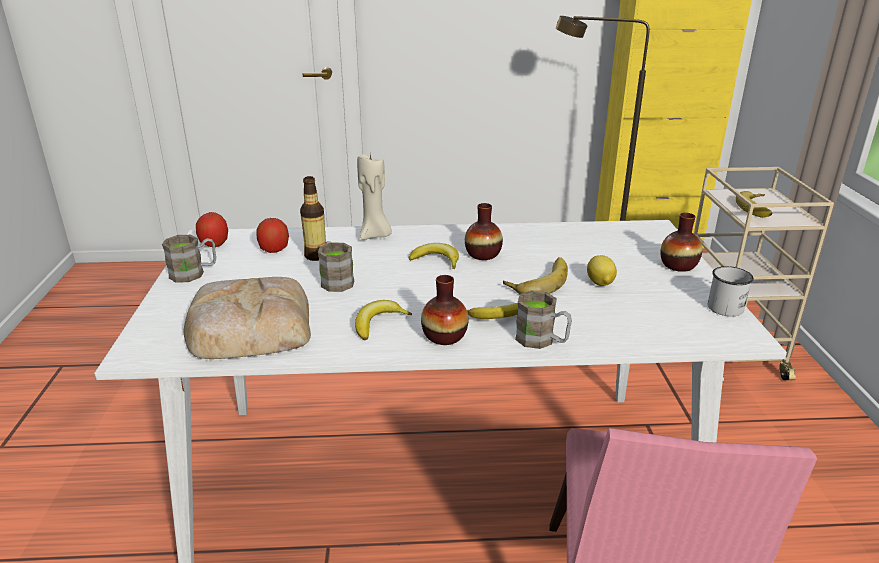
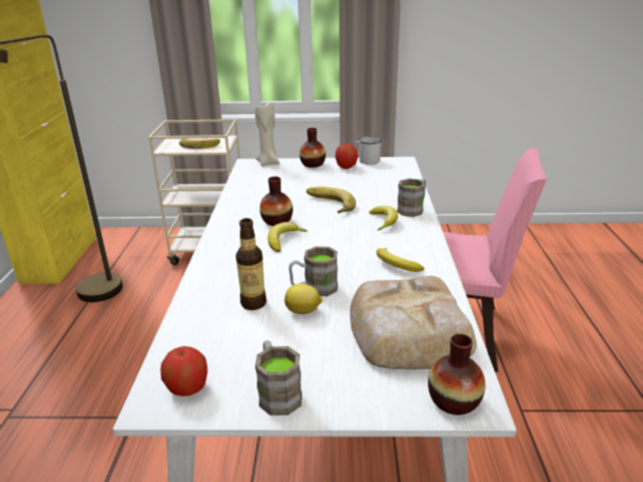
camera: 85 degrees left, 0 degrees up
apple [257,218,289,253] -> apple moved to [335,143,358,169]
beige candle [357,153,392,240] -> beige candle moved to [255,103,280,166]
vase [421,275,469,345] -> vase moved to [428,334,486,415]
lemon [587,255,617,286] -> lemon moved to [284,284,323,314]

